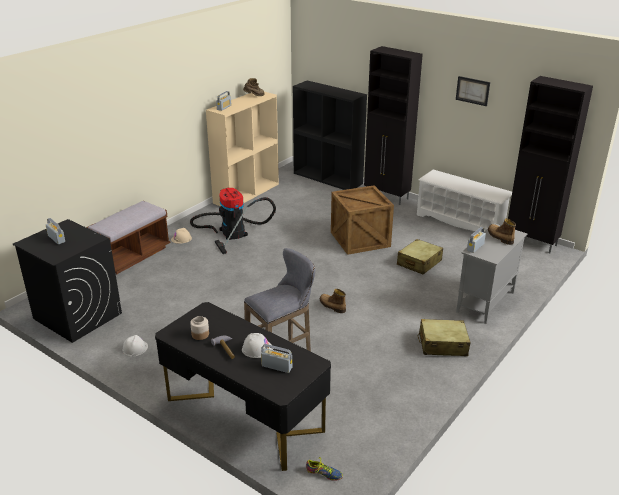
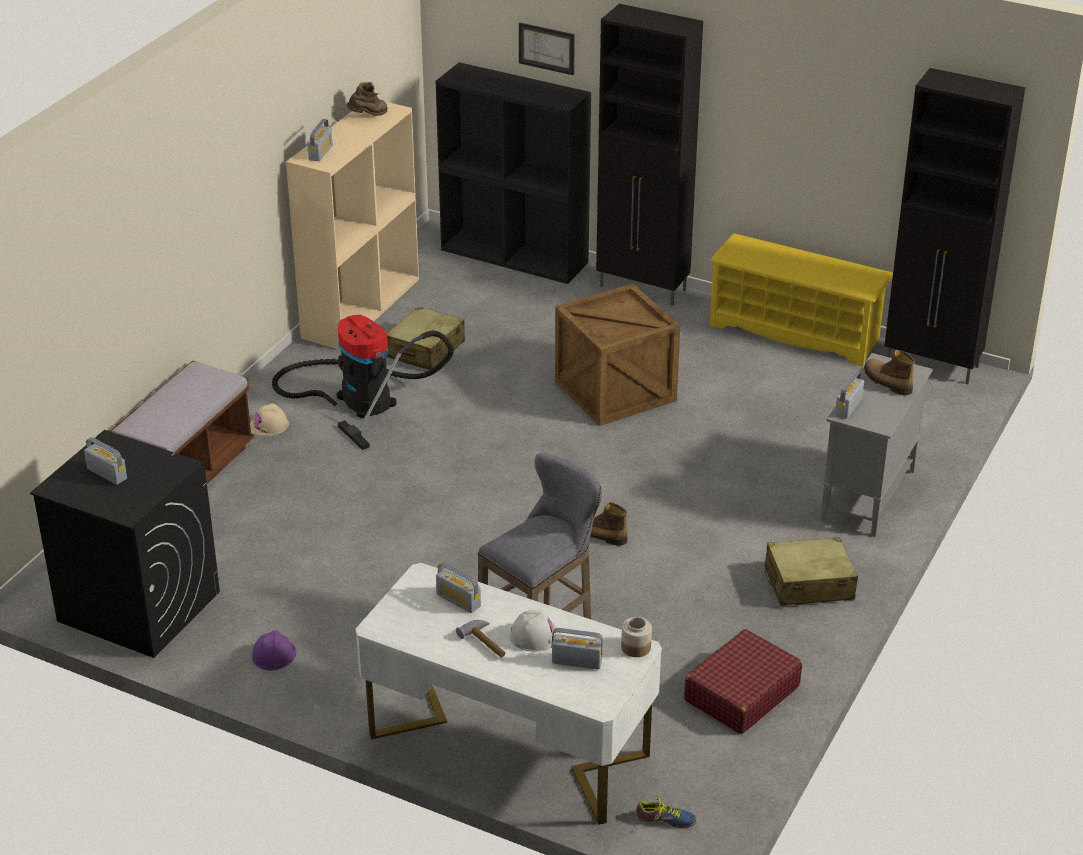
camera: 10 degrees left, 5 degrees up
white hard hat [122,335,148,357] -> purple hard hat [252,630,296,671]
black desk [155,302,331,471] -> white desk [355,563,662,825]
jar [190,316,209,340] -> jar moved to [621,617,652,657]
beige suitcase [397,239,443,275] -> beige suitcase moved to [387,307,465,370]
white shoe rack [417,170,512,232] -> yellow shoe rack [710,233,893,366]
picture [456,76,490,106] -> picture moved to [519,23,575,75]
none -> radio [436,562,481,613]
none -> red suitcase [684,629,802,734]

